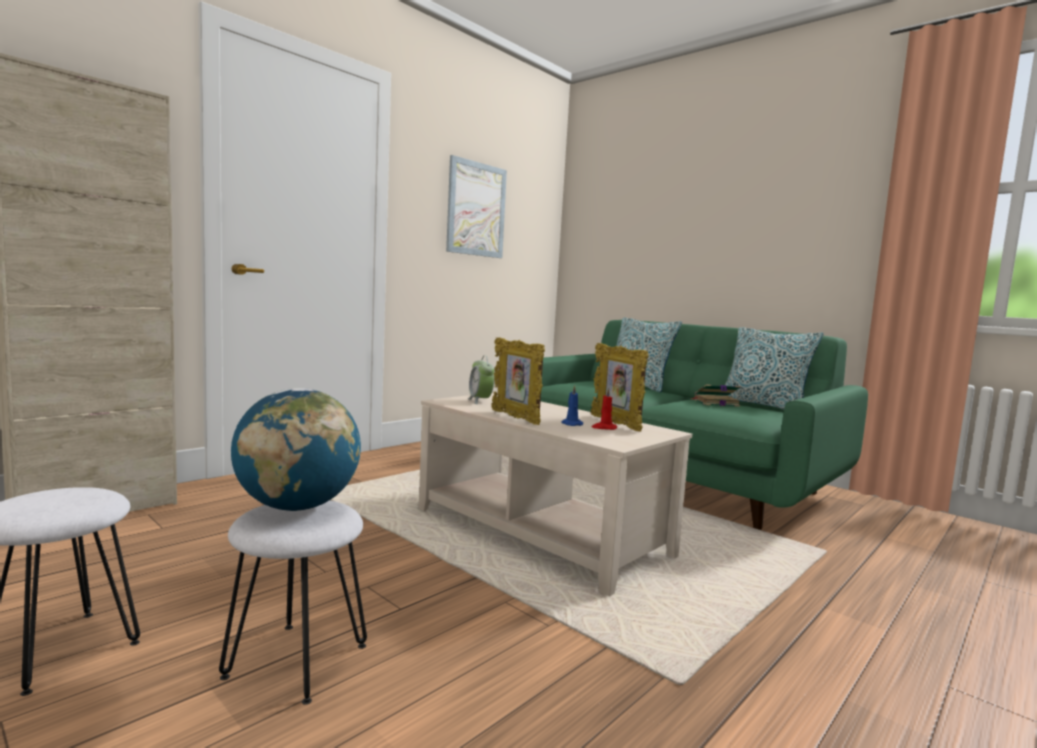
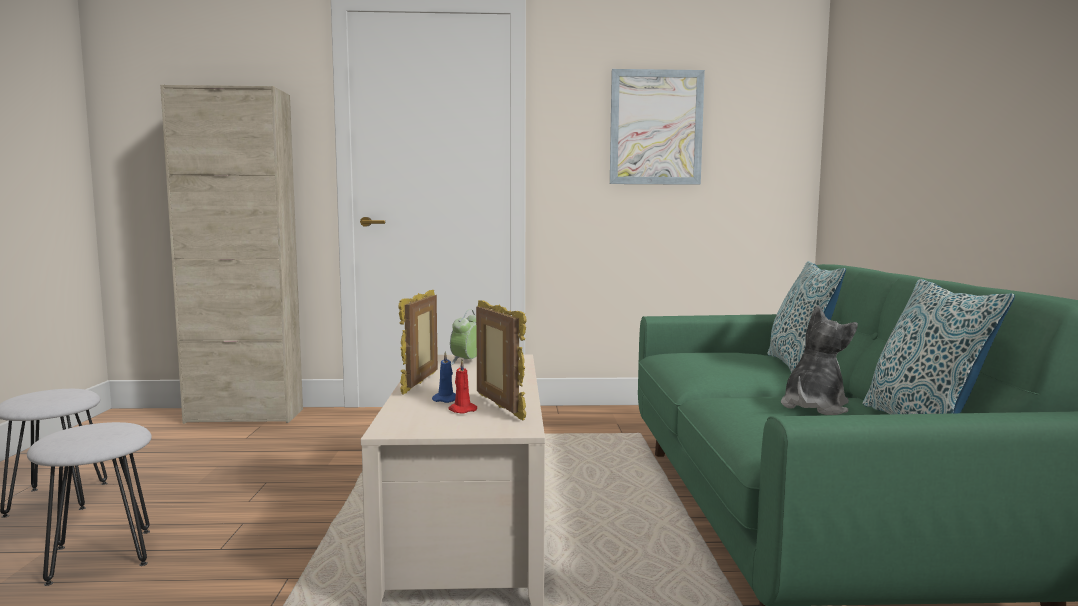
camera: 45 degrees right, 0 degrees up
globe [231,388,361,511] -> none
picture frame [591,343,648,432] -> picture frame turned 135 degrees clockwise [476,300,527,420]
book [689,385,741,407] -> plush toy [781,305,858,415]

